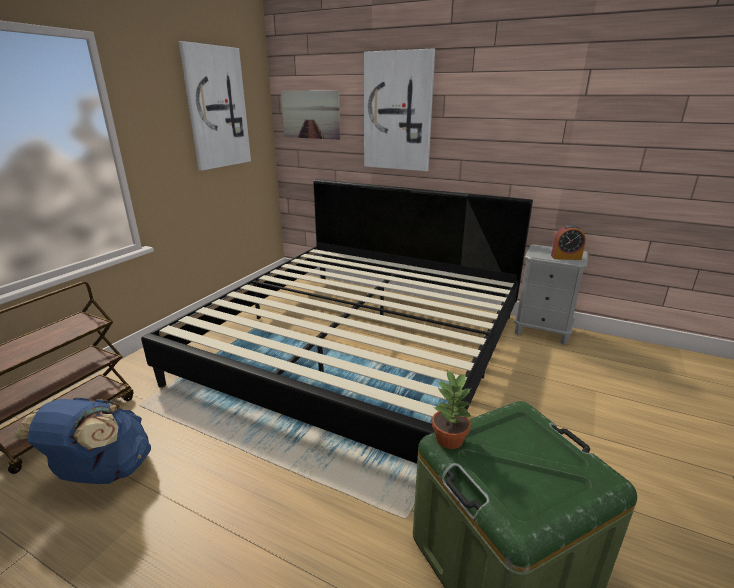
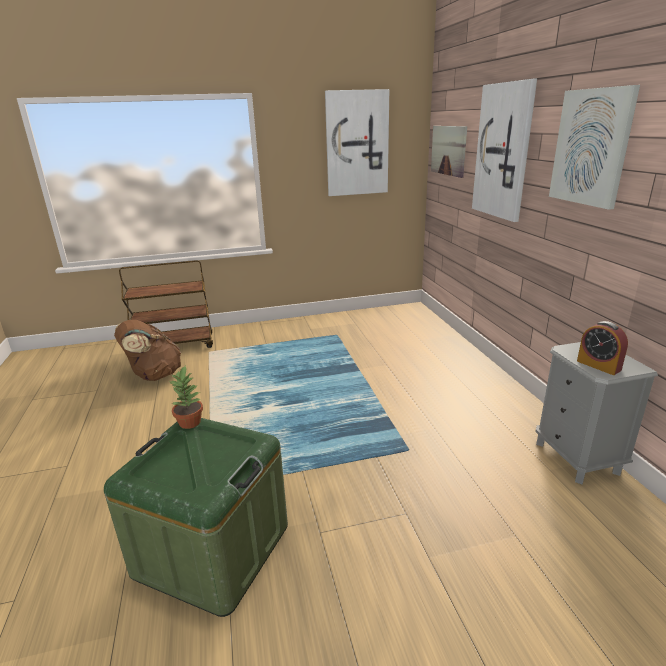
camera: 50 degrees right, 0 degrees up
blue backpack [14,397,151,484] -> brown backpack [114,320,181,381]
bed [141,179,533,464] -> none
none -> picture [549,85,640,210]

